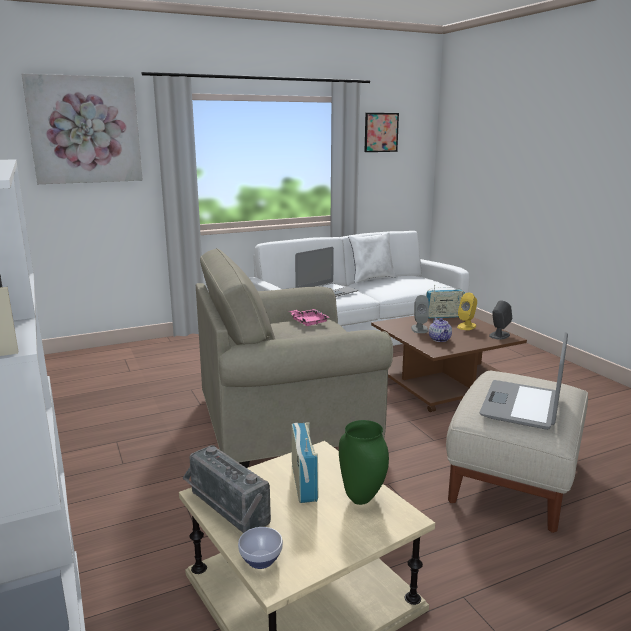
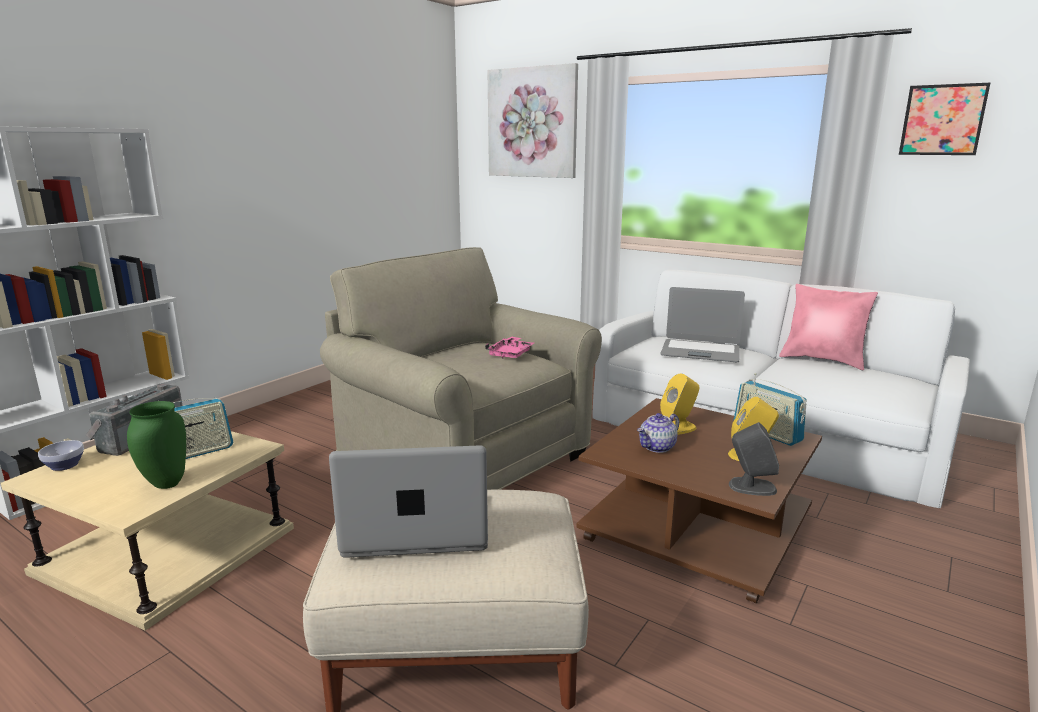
camera: 60 degrees right, 0 degrees up
white pillow [348,232,397,283] -> pink pillow [779,284,878,370]
grey speaker [411,295,429,333] -> yellow speaker [660,374,699,435]

